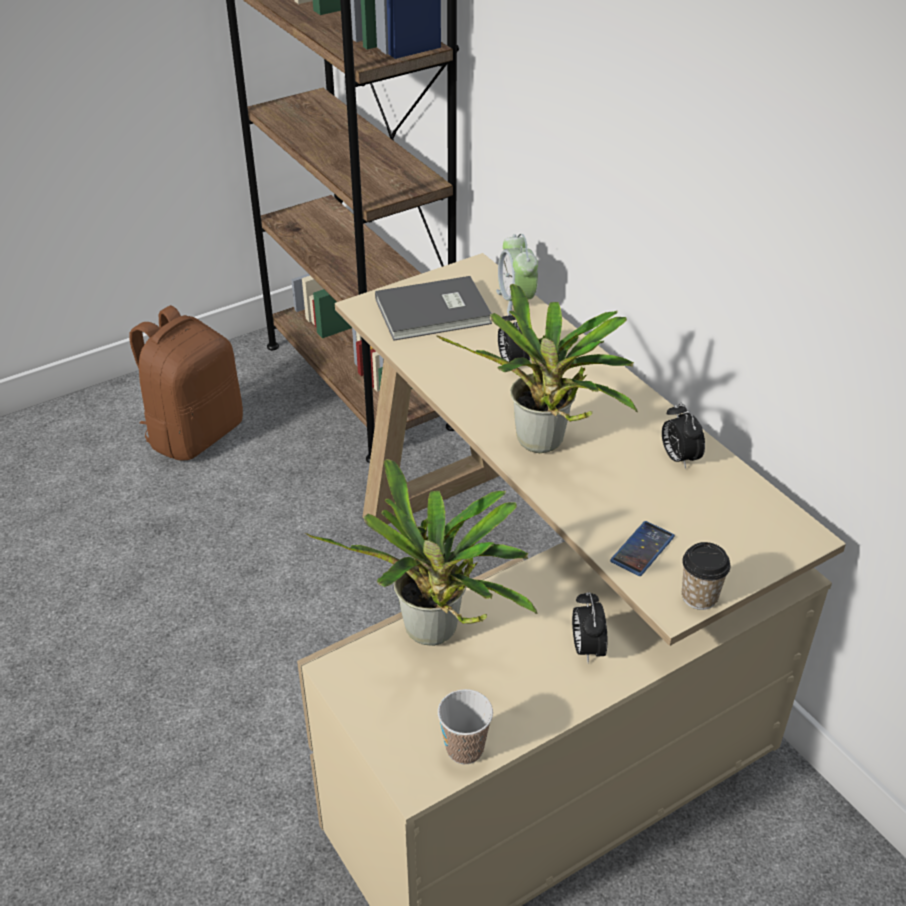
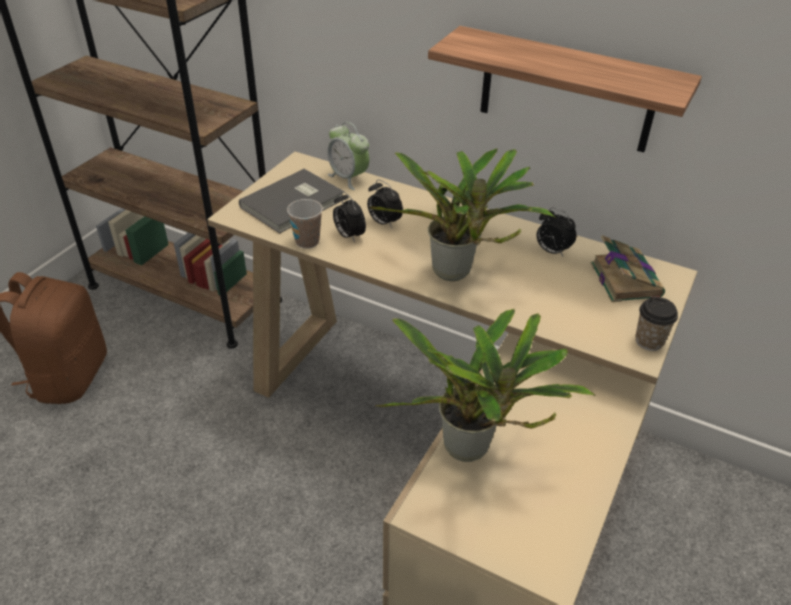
camera: 30 degrees left, 0 degrees up
cup [438,689,493,764] -> cup moved to [287,199,323,249]
alarm clock [572,592,608,664] -> alarm clock moved to [333,192,366,243]
phone [610,521,675,576] -> none
none -> shelf [428,26,702,152]
none -> book [591,235,665,302]

